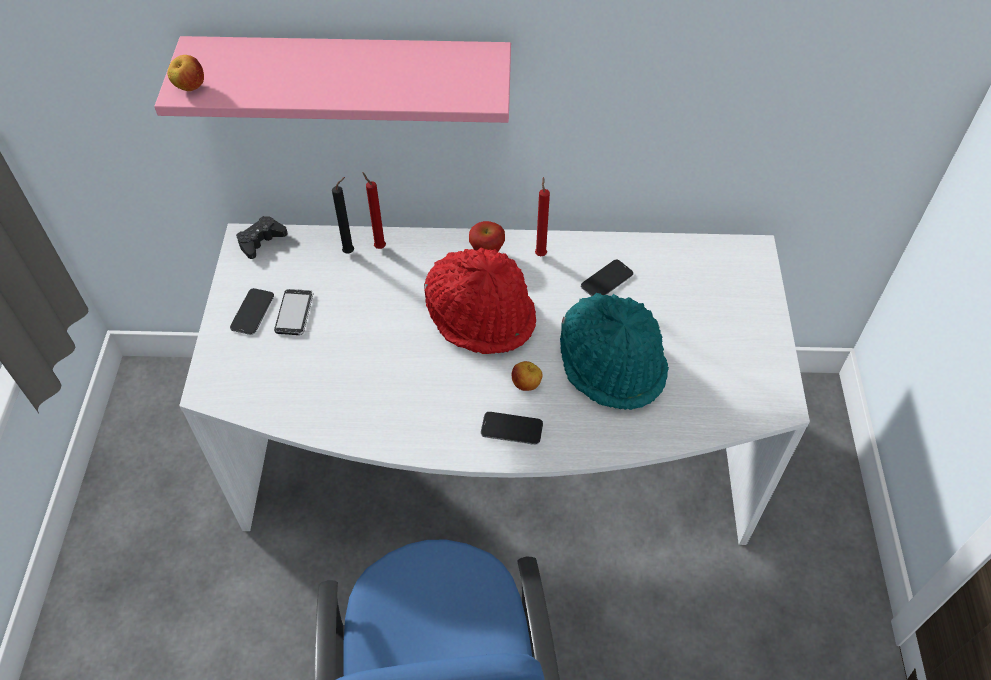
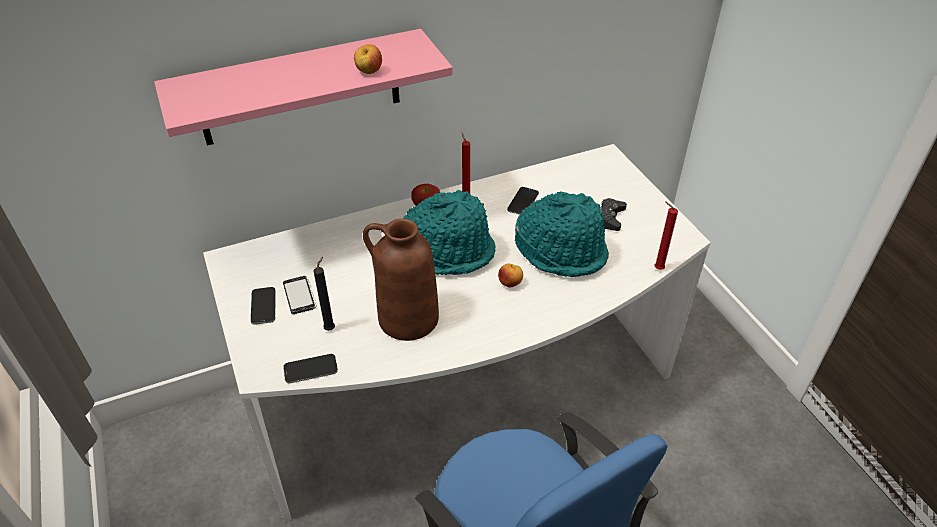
camera: 25 degrees left, 10 degrees down
apple [167,55,204,91] -> apple moved to [354,44,382,74]
black game controller [236,216,288,259] -> black game controller moved to [600,198,627,231]
black candle [332,177,354,254] -> black candle moved to [313,257,335,331]
red candle [362,172,386,249] -> red candle moved to [654,201,678,270]
red hat [424,248,536,354] -> turquoise hat [404,190,496,275]
phone [481,412,543,445] -> phone moved to [283,354,338,383]
none -> brown vase [363,218,439,341]

